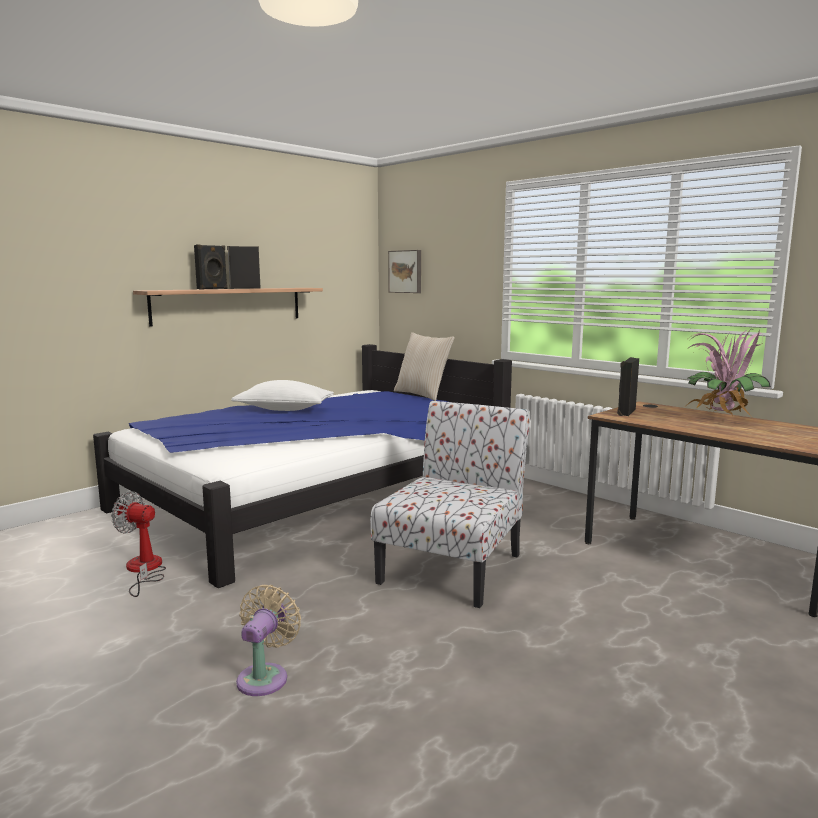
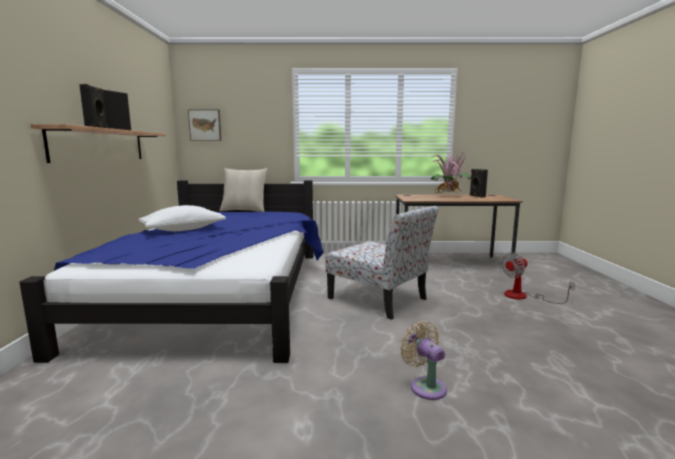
camera: 45 degrees left, 0 degrees up
fan [111,491,166,597] -> fan moved to [501,252,575,304]
chair [370,401,530,608] -> chair turned 150 degrees clockwise [325,206,439,320]
black speaker [617,357,639,416] -> black speaker moved to [470,169,488,198]

